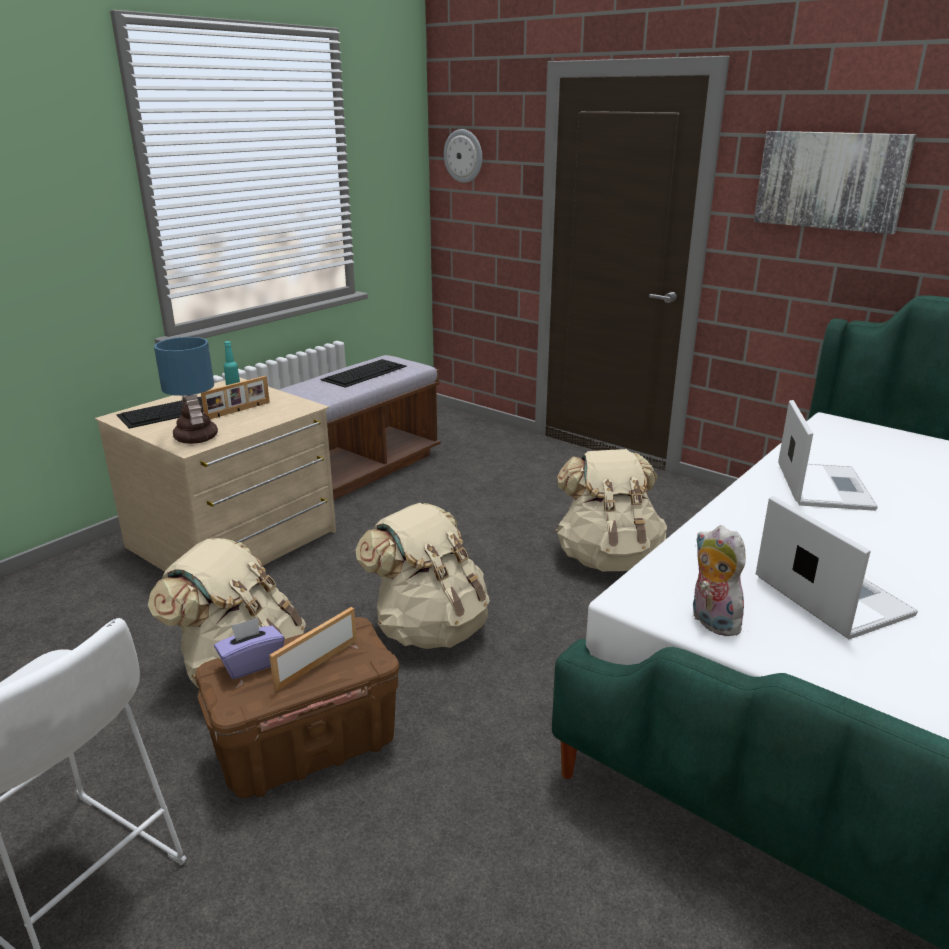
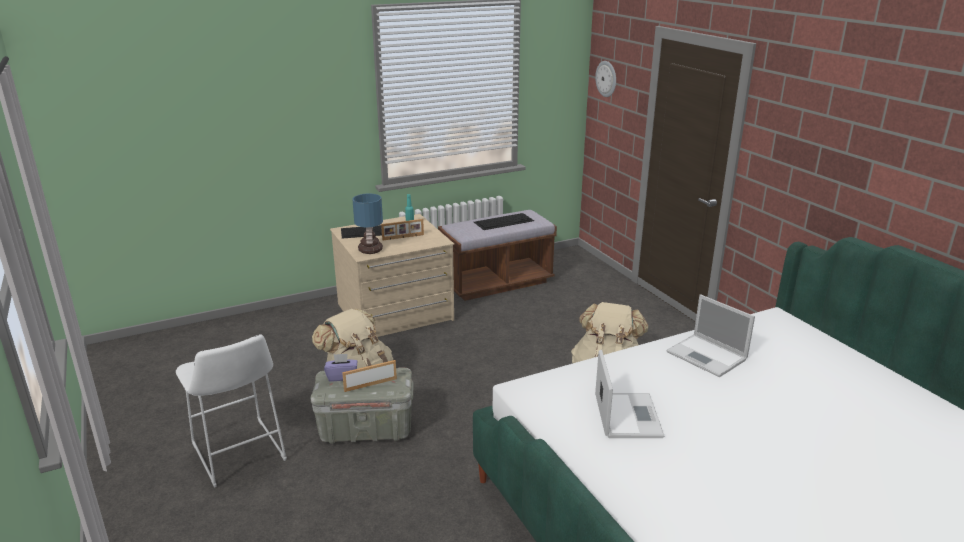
camera: 25 degrees right, 0 degrees up
brown storage box [195,617,399,798] -> grey storage box [311,368,413,444]
beige backpack [355,503,490,649] -> none
plush toy [693,525,746,636] -> none
picture [754,131,916,234] -> none
laptop [778,400,878,511] -> laptop turned 105 degrees clockwise [667,294,755,377]

